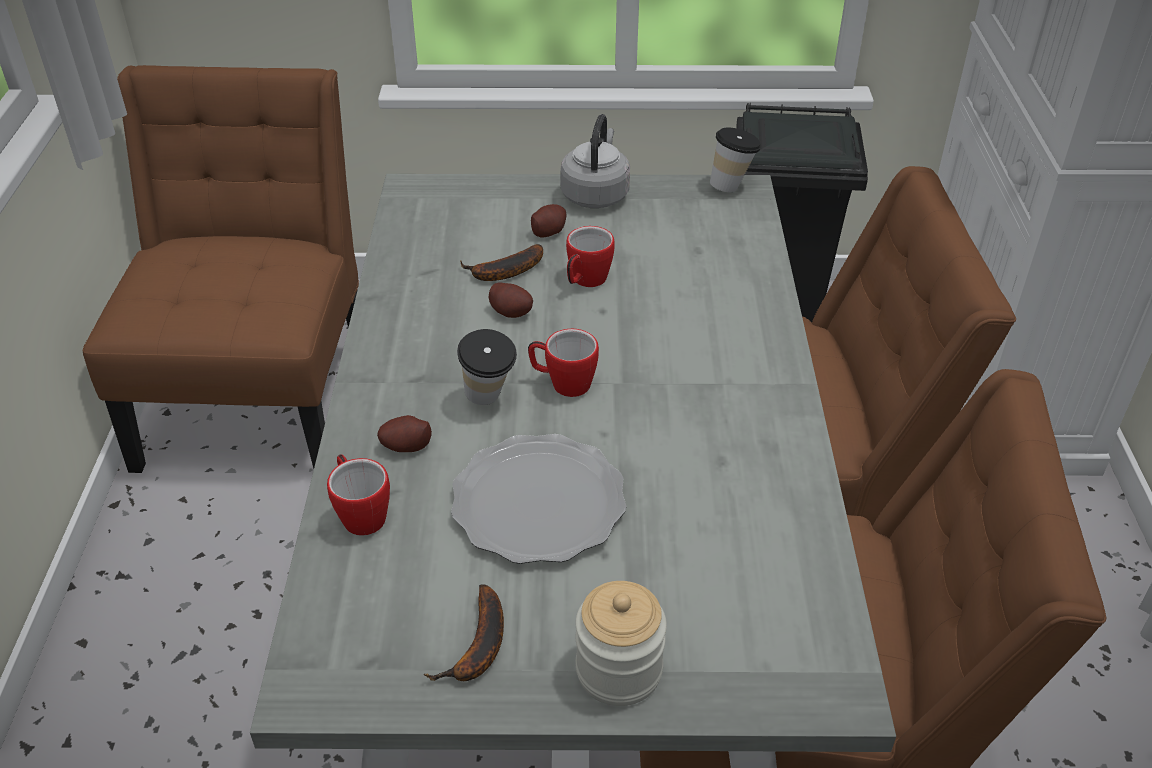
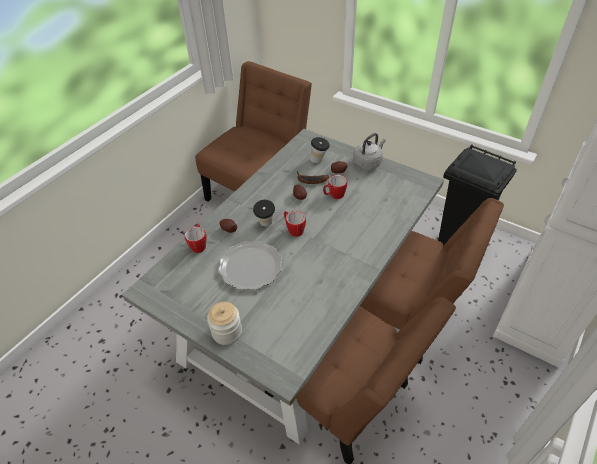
camera: 35 degrees right, 5 degrees up
banana [424,584,504,681] -> none
cup [710,128,761,192] -> cup moved to [310,137,330,163]

